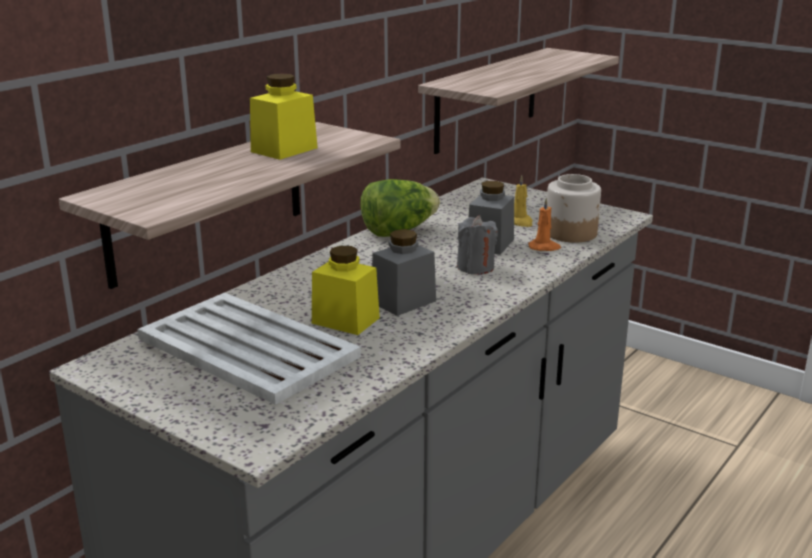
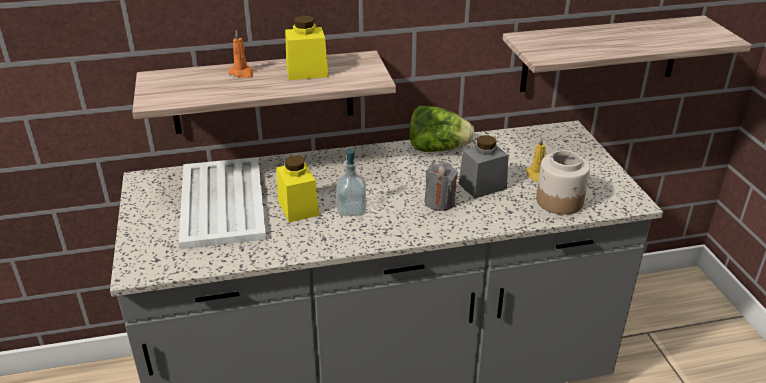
camera: 40 degrees right, 10 degrees up
grey jar [372,229,436,316] -> soap dispenser [336,148,366,216]
orange candle [528,197,561,251] -> orange candle moved to [228,30,254,78]

